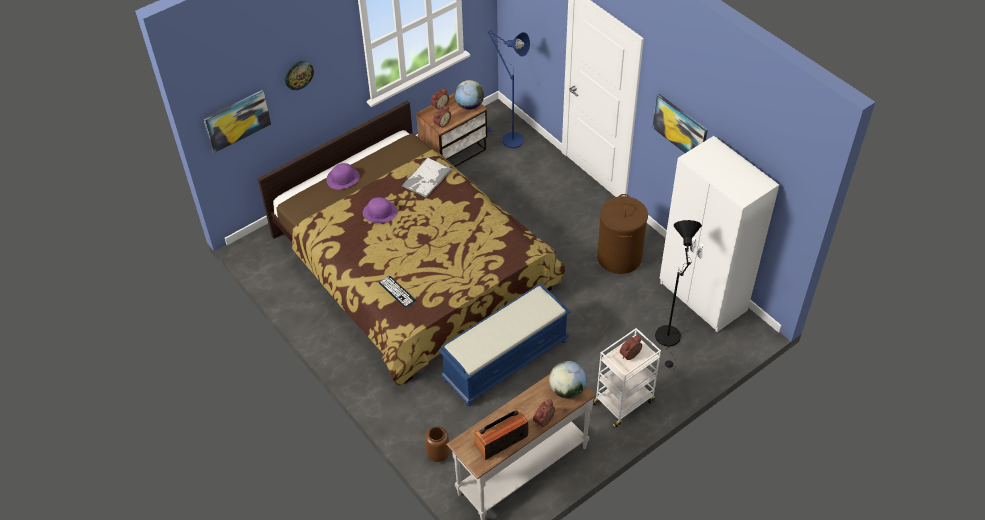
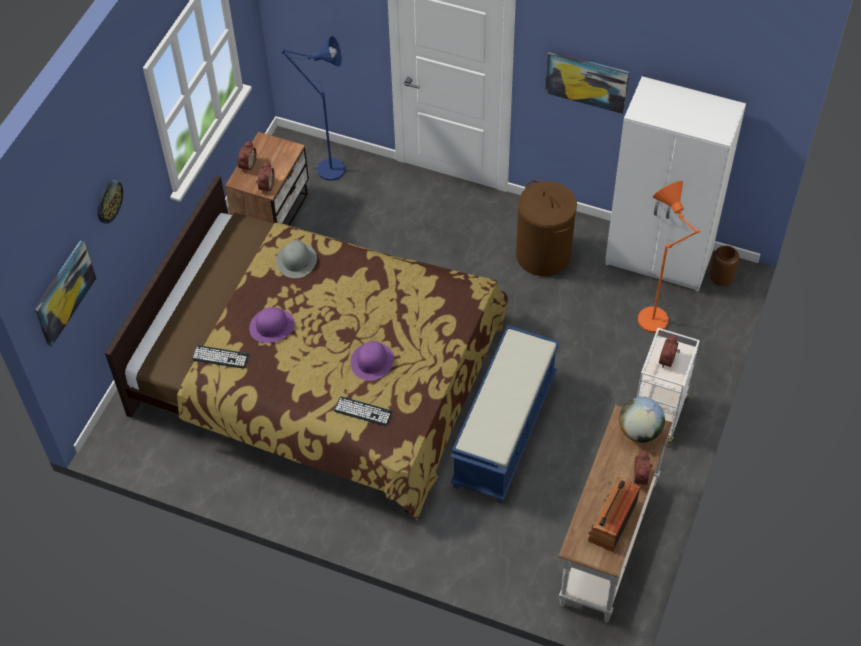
camera: 30 degrees left, 5 degrees up
purple hat [326,163,360,189] -> purple hat moved to [350,341,394,381]
tray [401,157,452,198] -> grey hat [276,240,317,278]
brown vase [425,426,450,462] -> brown vase moved to [709,246,739,286]
globe [455,80,484,110] -> none
black floor lamp [655,220,702,370] -> orange floor lamp [638,181,700,337]
none -> keyboard [192,345,249,369]

